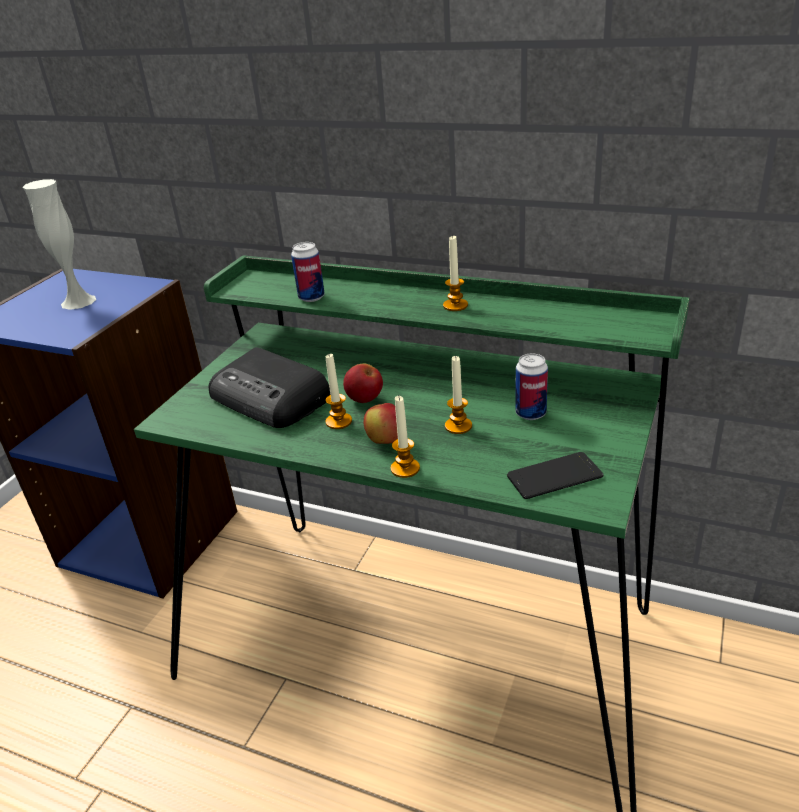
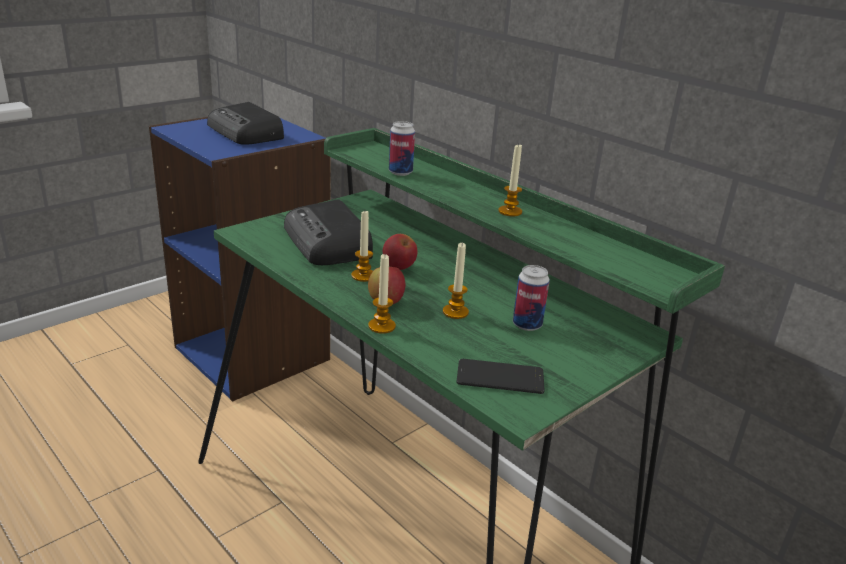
camera: 20 degrees right, 5 degrees down
white vase [22,179,96,310] -> radio [207,102,284,145]

